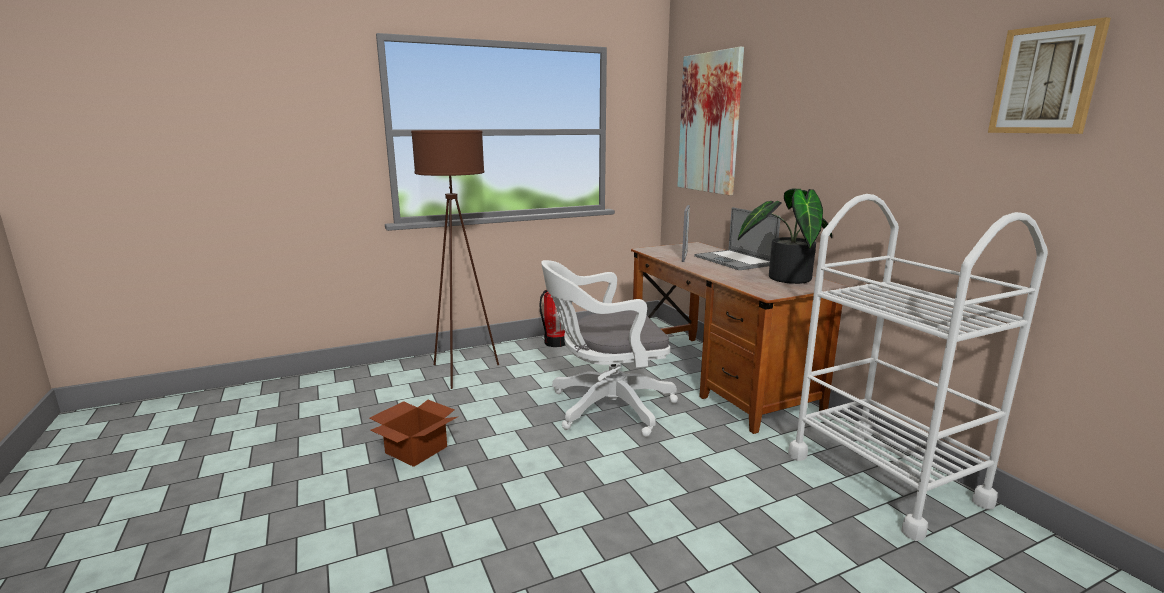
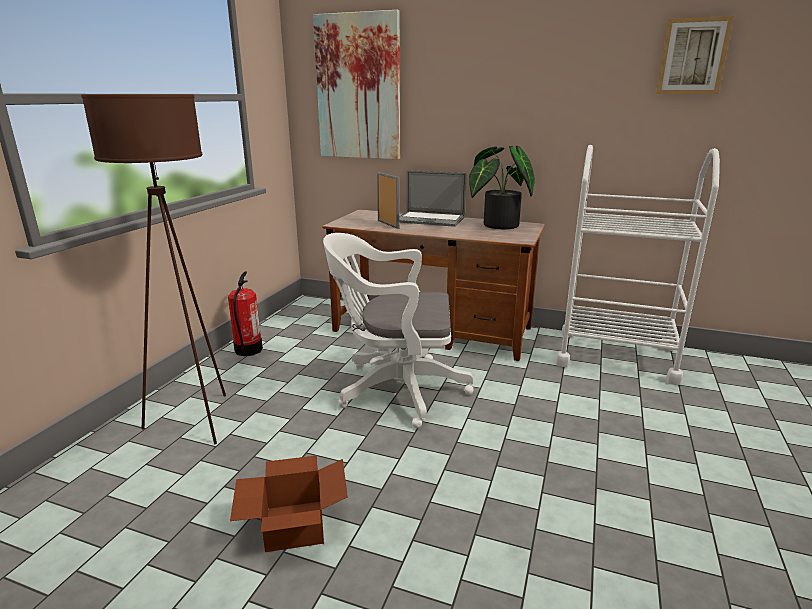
camera: 45 degrees left, 5 degrees up
white office chair [541,260,678,437] -> white office chair turned 60 degrees clockwise [323,233,474,428]

